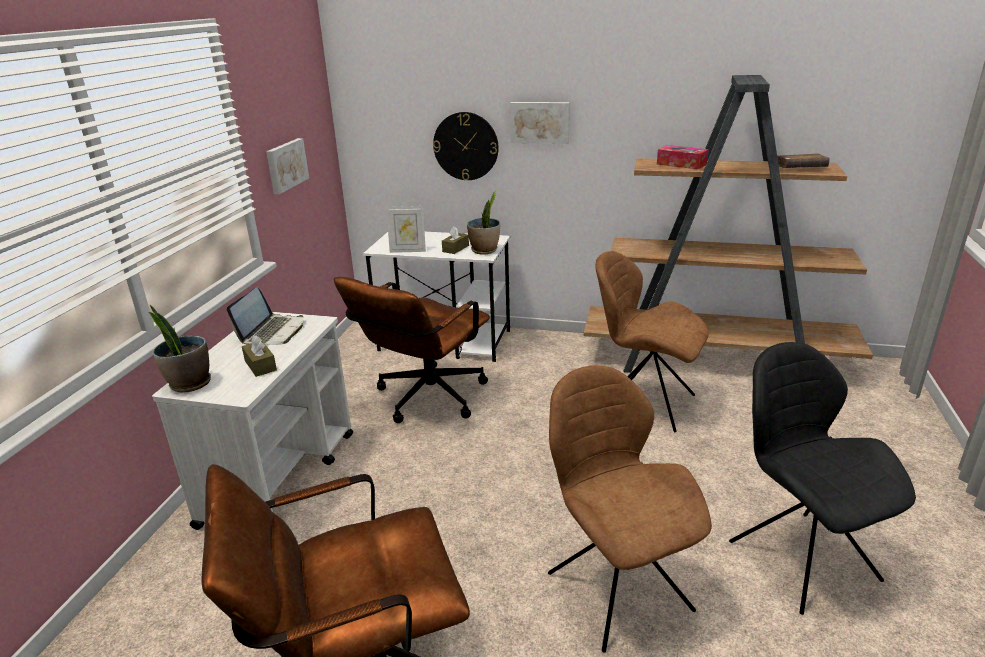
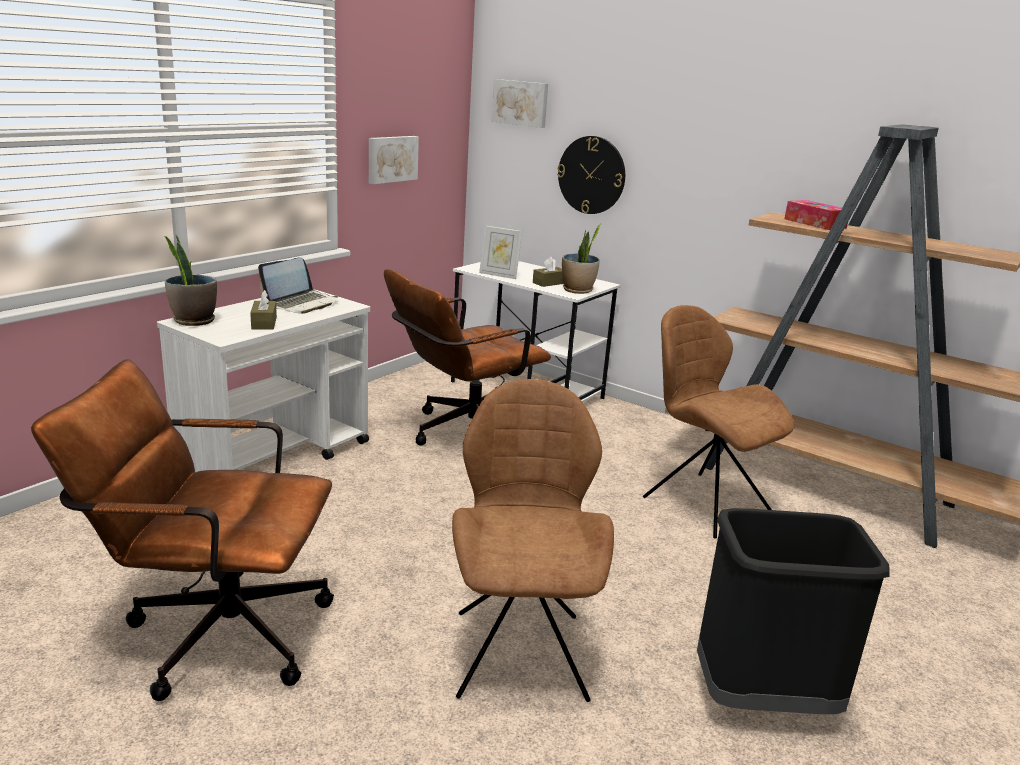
camera: 20 degrees right, 5 degrees down
picture [510,102,570,144] -> picture moved to [492,79,548,128]
black chair [729,342,916,615] -> black trash can [697,508,890,714]
brown book [777,153,829,168] -> none

